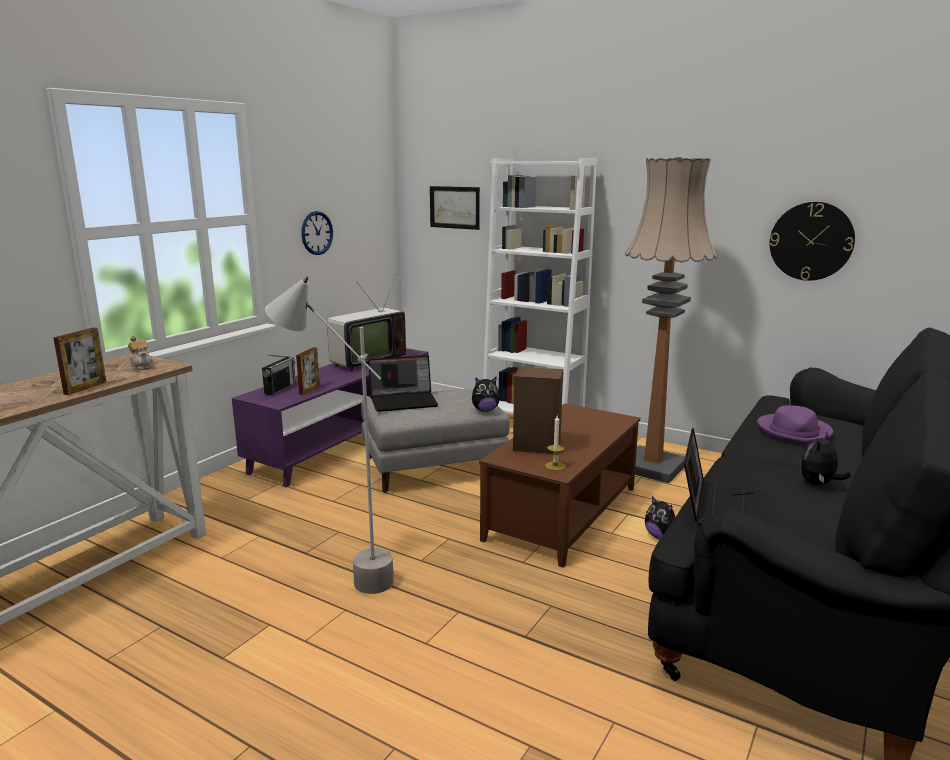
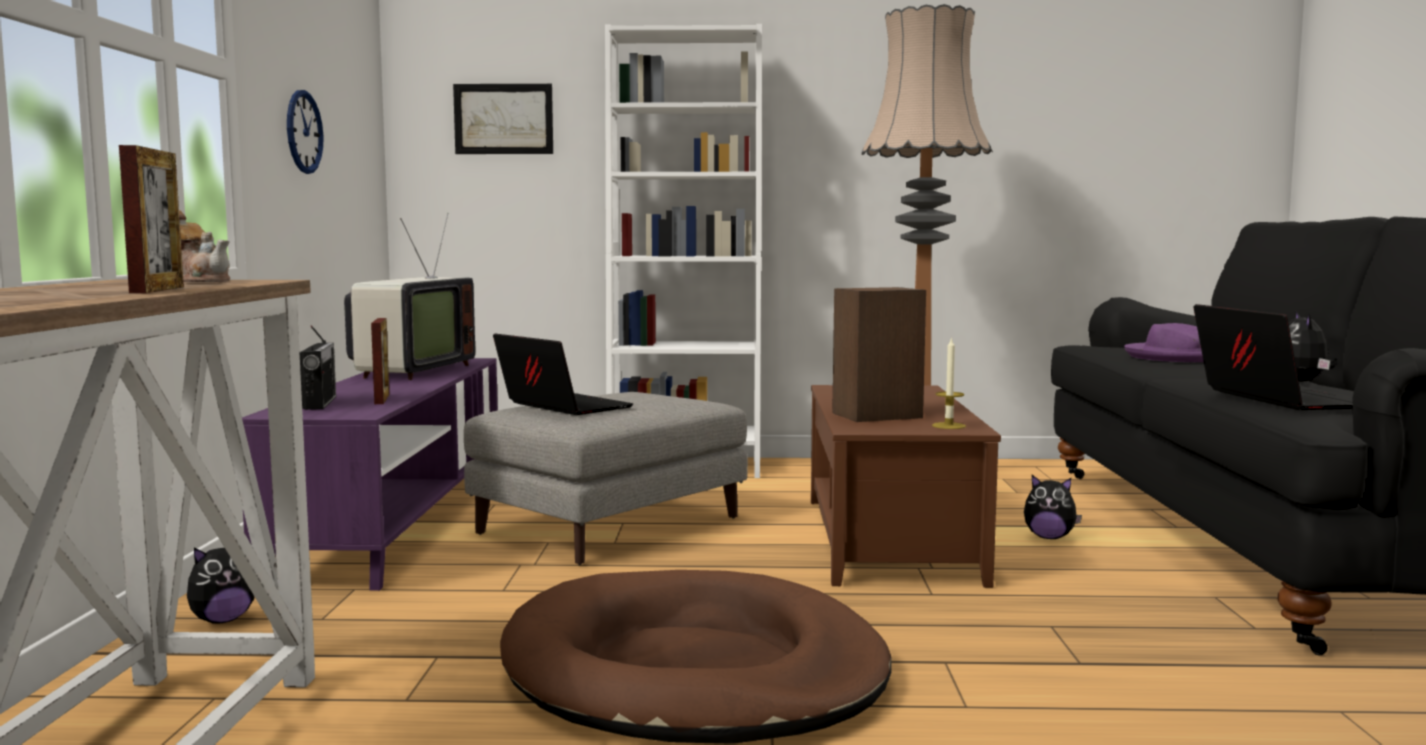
camera: 30 degrees left, 10 degrees down
grey floor lamp [265,276,394,594] -> brown dog bed [500,570,892,744]
laptop [368,355,438,412] -> laptop turned 90 degrees counterclockwise [493,334,633,415]
plush toy [472,376,500,412] -> plush toy moved to [187,548,254,624]
wall clock [770,202,855,281] -> none

